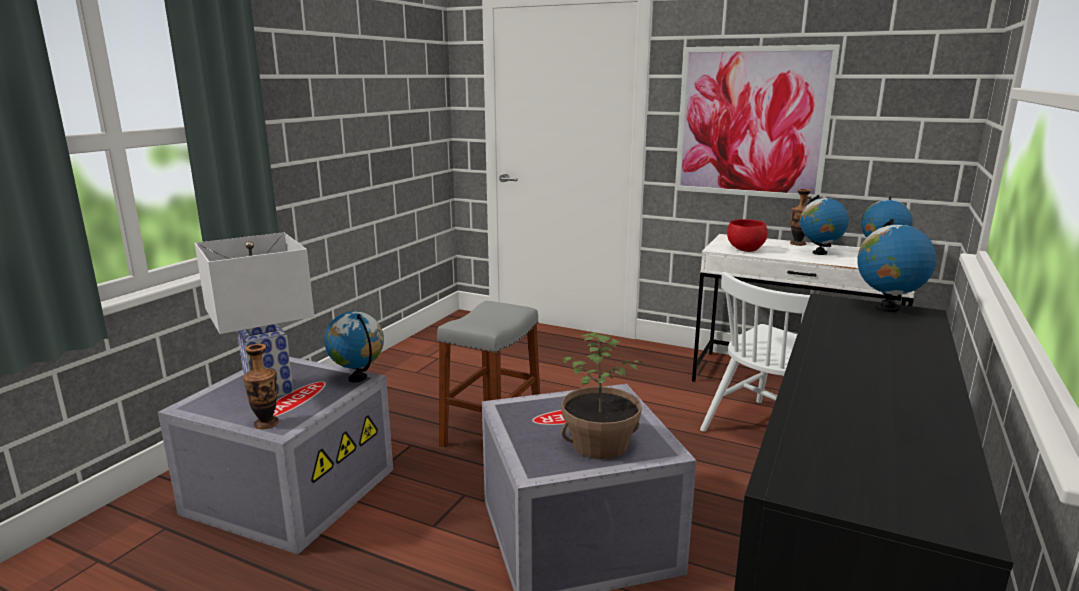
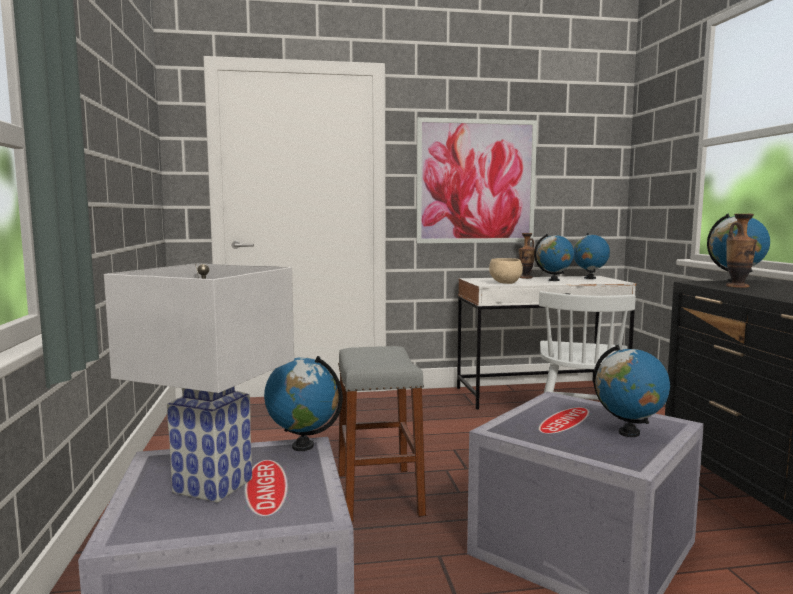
camera: 35 degrees left, 10 degrees down
vase [243,344,279,429] -> vase moved to [726,214,757,288]
potted plant [561,332,642,459] -> globe [593,345,670,437]
red bowl [727,219,768,252] -> beige bowl [489,258,523,284]

